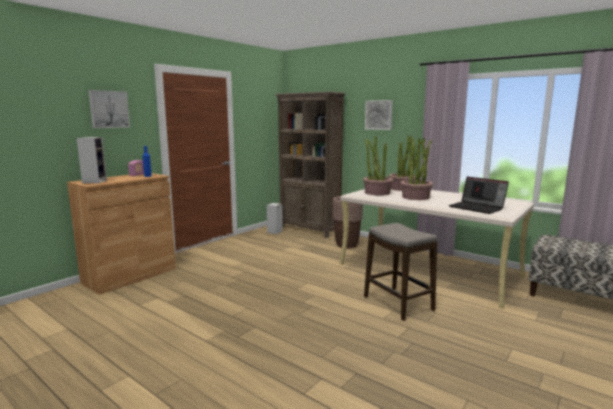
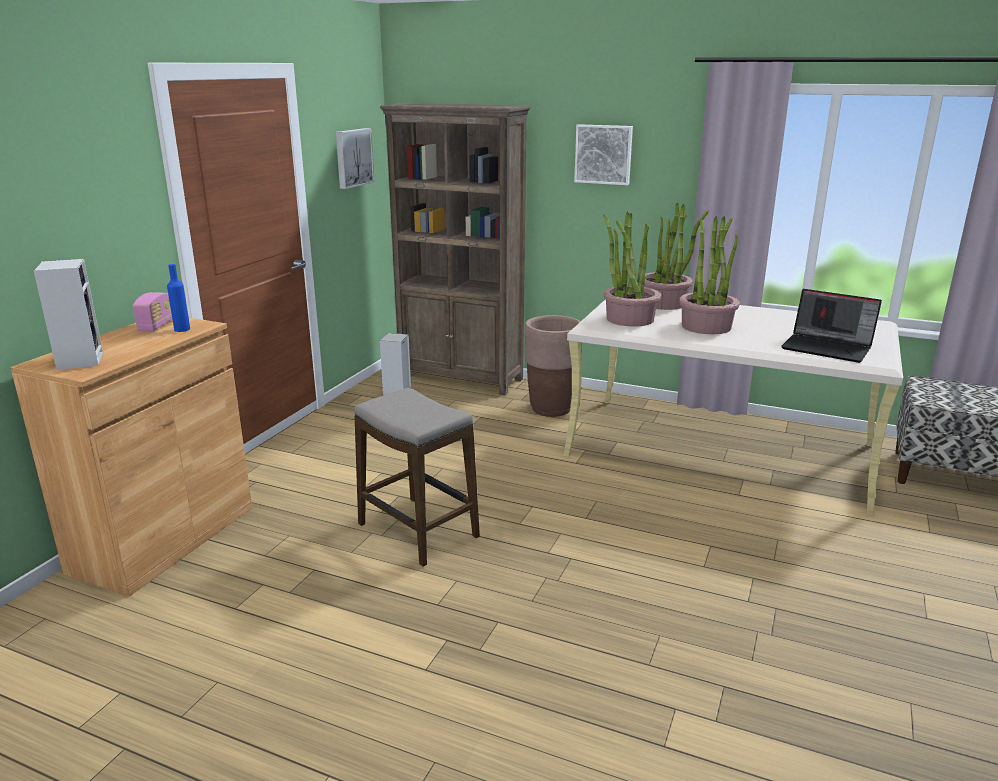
camera: 15 degrees left, 10 degrees up
picture [88,90,130,128] -> picture moved to [336,128,374,189]
stool [364,223,437,321] -> stool moved to [354,388,480,567]

